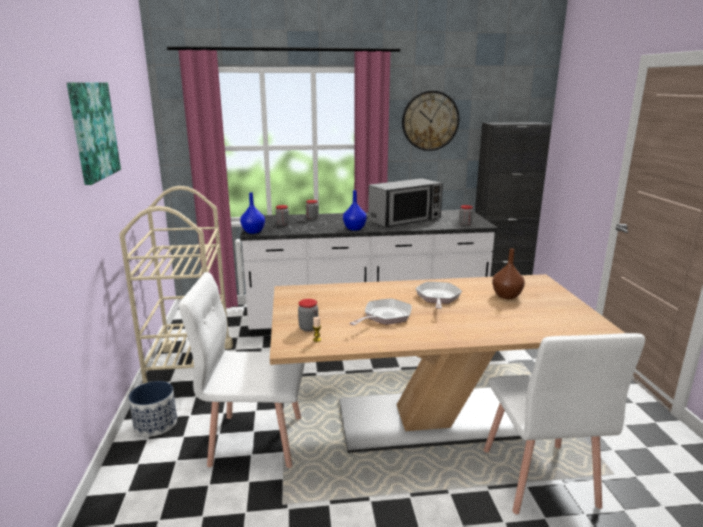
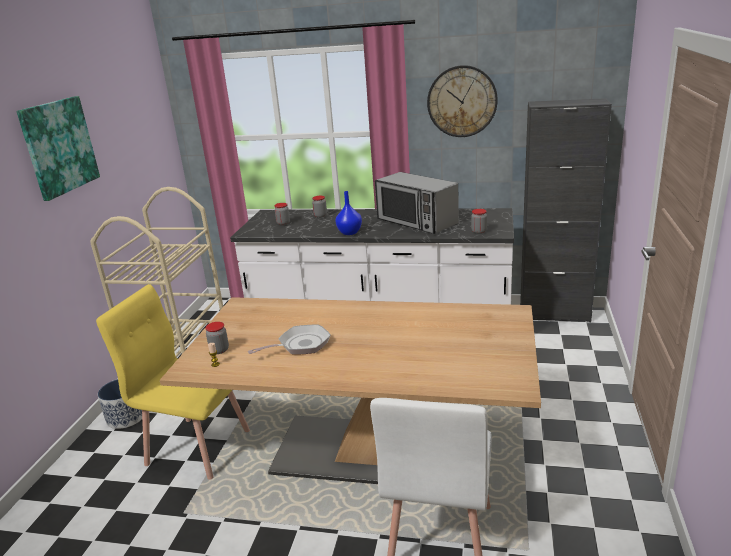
camera: 20 degrees right, 5 degrees up
white chair [179,272,305,468] -> yellow chair [96,284,250,480]
blue vase [240,193,265,234] -> none
microwave [368,178,443,227] -> microwave turned 60 degrees clockwise [375,172,459,234]
frying pan [415,282,462,309] -> none
brown vase [492,248,525,299] -> none

